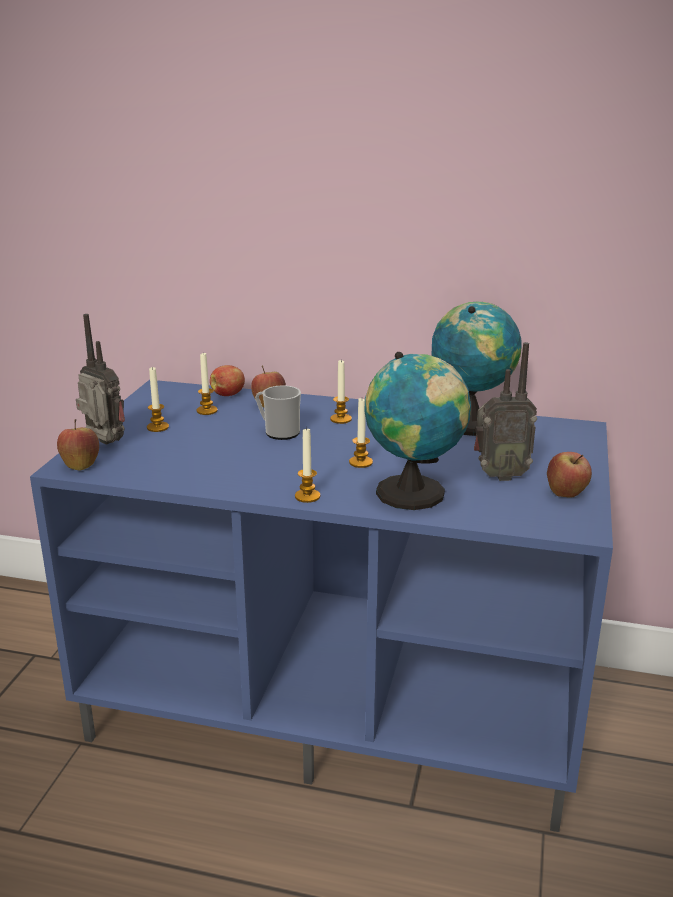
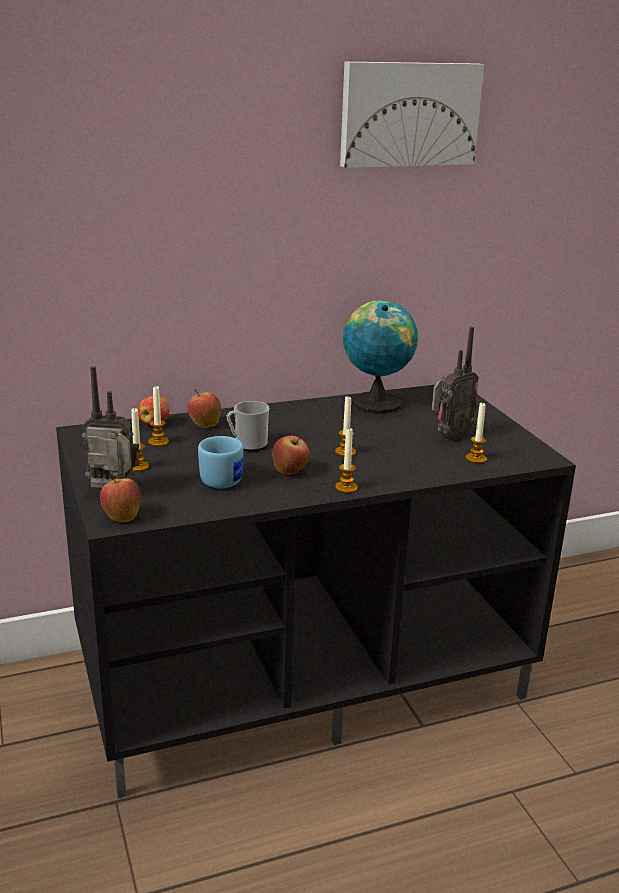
camera: 35 degrees left, 0 degrees up
blue tv stand [30,380,613,832] -> black tv stand [56,385,576,798]
candle [330,359,352,424] -> candle moved to [466,403,487,463]
globe [365,352,471,510] -> none
apple [547,452,592,498] -> apple moved to [272,436,309,475]
none -> blue mug [198,436,244,488]
none -> picture [340,62,484,168]

